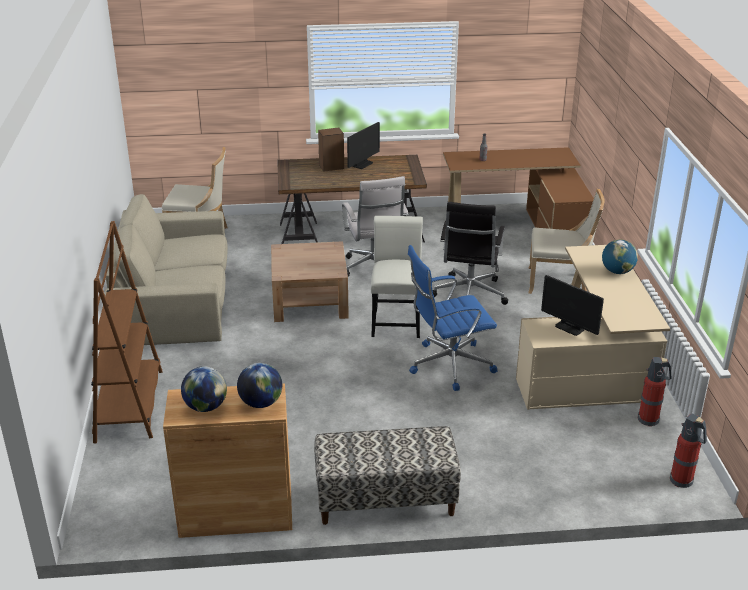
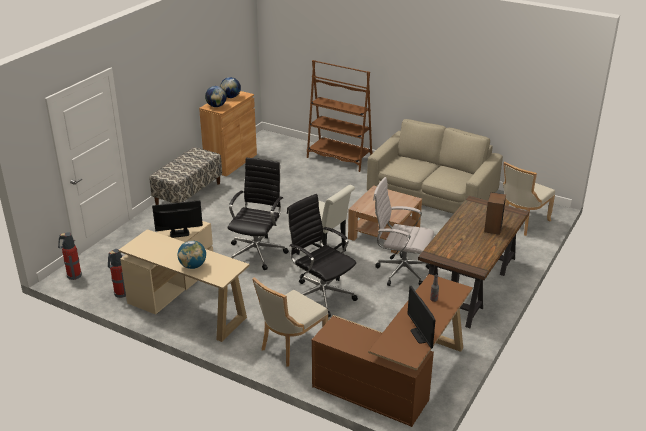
camera: 125 degrees right, 0 degrees up
monitor [347,122,380,169] -> monitor moved to [408,286,435,349]
blue office chair [408,245,498,391] -> black office chair [228,158,289,270]

